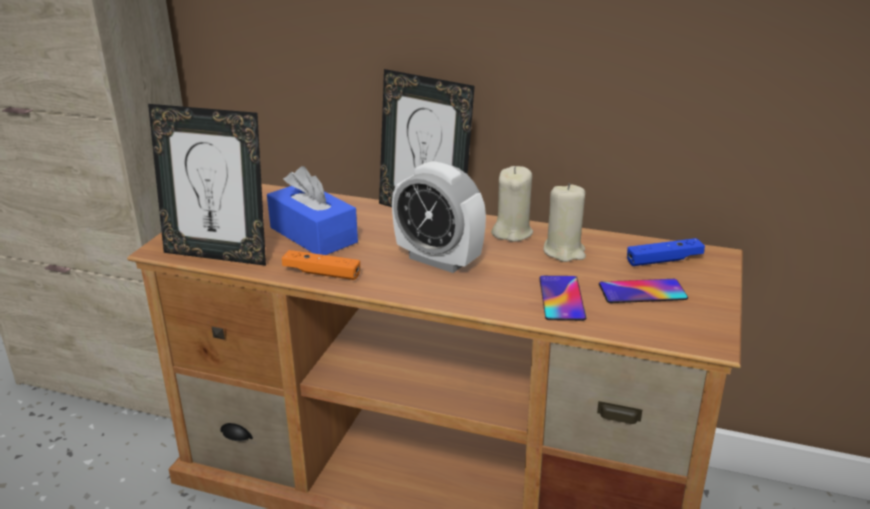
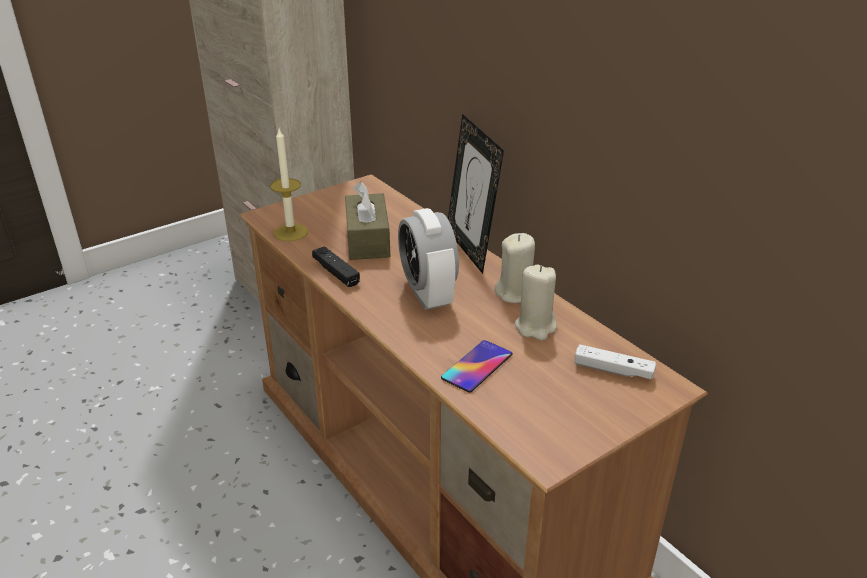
camera: 35 degrees right, 5 degrees up
picture frame [148,104,266,266] -> candle [270,129,308,241]
blue tissue box [267,166,358,255] -> brown tissue box [345,181,390,260]
orange game controller [282,250,360,280] -> black game controller [312,246,360,287]
phone [599,279,688,303] -> none
blue game controller [627,238,705,266] -> white game controller [575,344,656,380]

